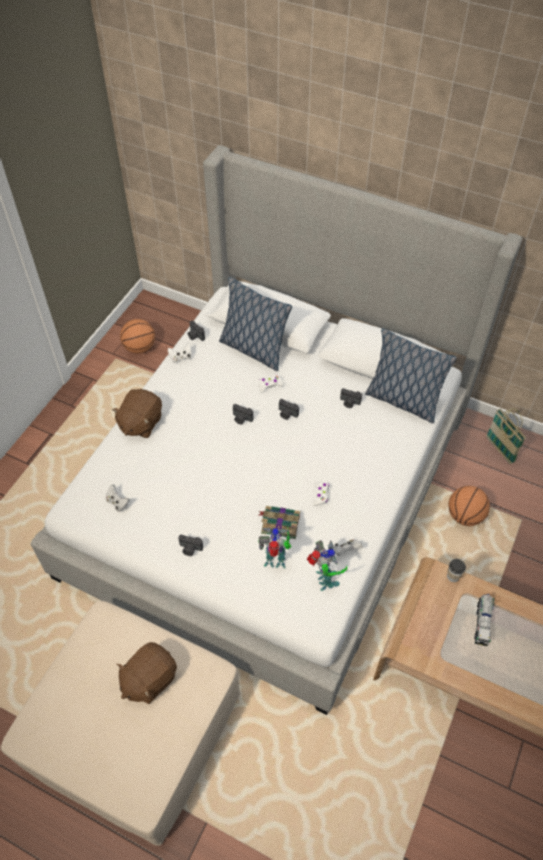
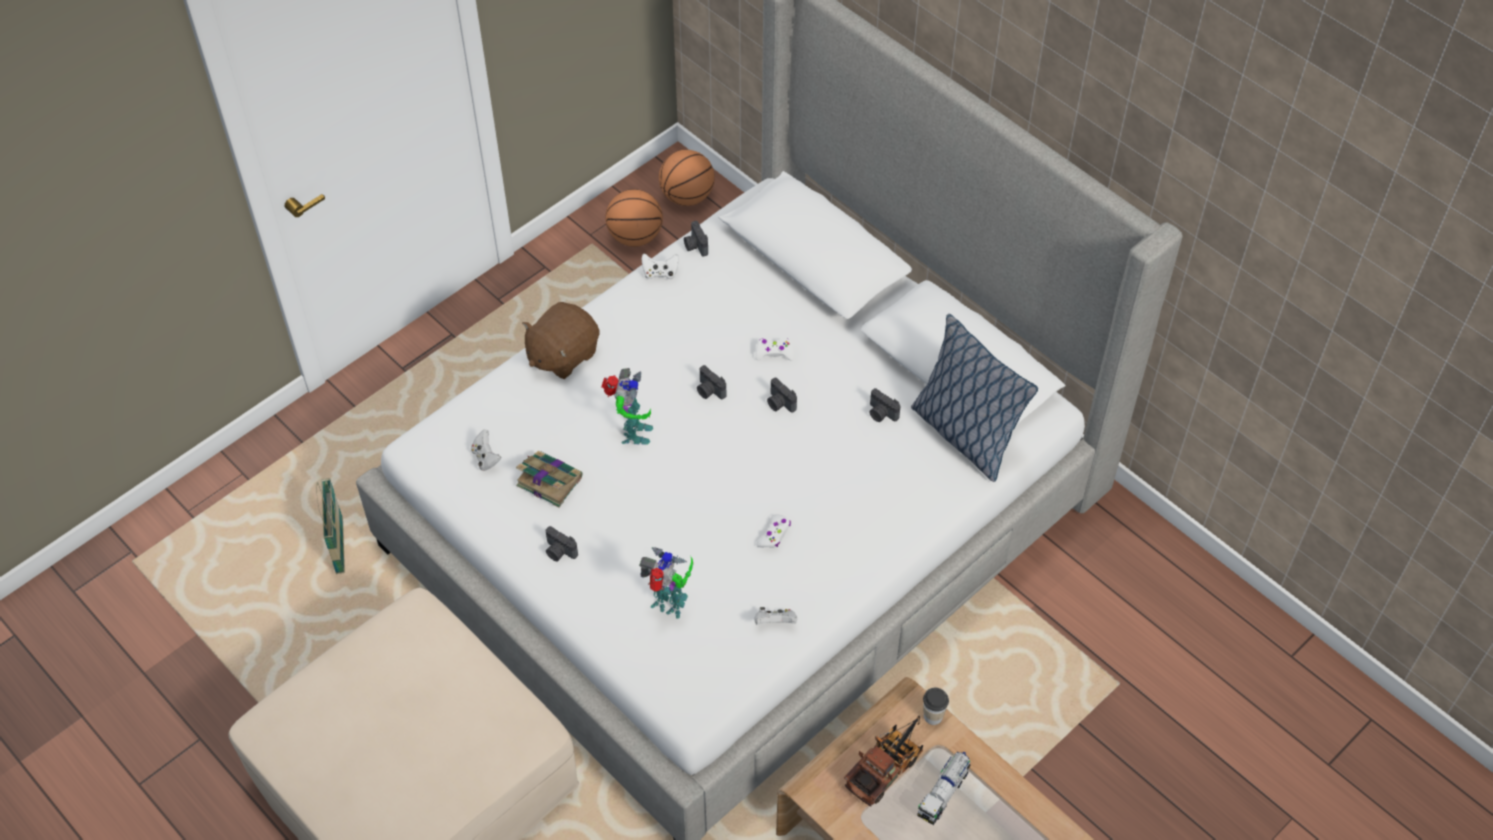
camera: 20 degrees right, 0 degrees up
brown plush toy [116,642,177,704] -> none
pillow [219,277,292,371] -> none
book [259,506,300,539] -> book moved to [516,451,582,507]
toy robot [307,540,347,591] -> toy robot moved to [601,368,653,445]
basketball [449,486,490,526] -> basketball moved to [659,150,715,206]
basket [486,408,526,464] -> basket moved to [316,478,345,574]
none -> toy truck [844,716,923,806]

